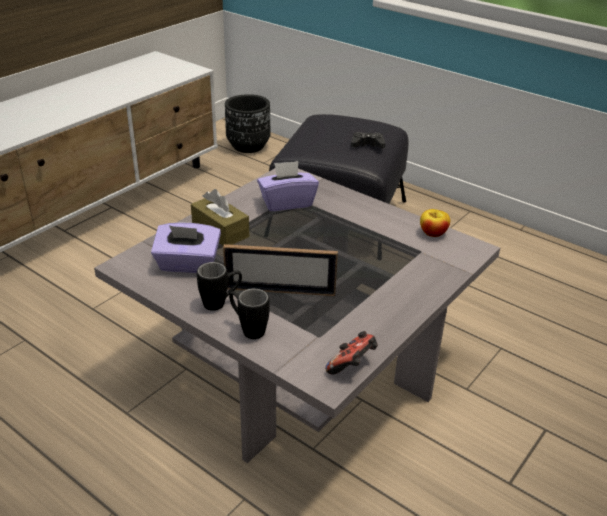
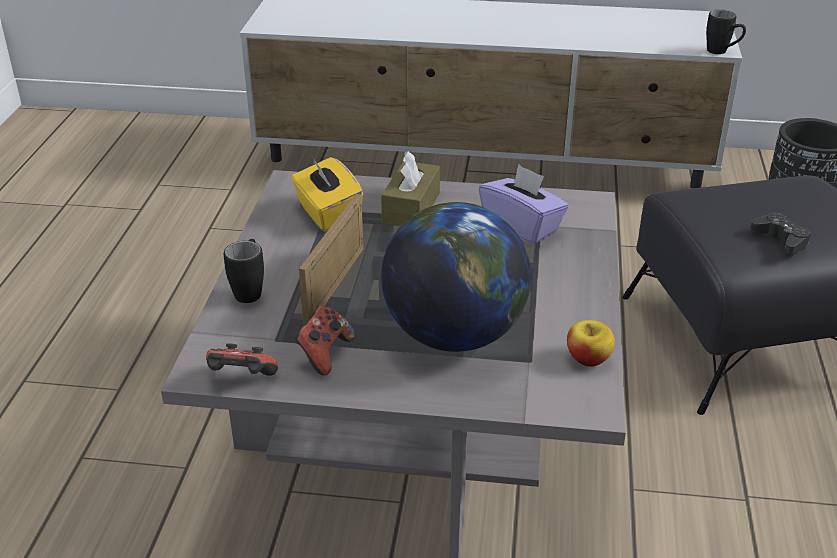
camera: 60 degrees right, 0 degrees up
purple tissue box [151,223,221,273] -> yellow tissue box [291,156,363,231]
black mug [197,262,242,311] -> black mug moved to [706,9,746,54]
picture frame [223,244,338,296] -> picture frame turned 45 degrees clockwise [299,194,363,326]
none -> game controller [294,306,355,375]
none -> globe [381,202,531,352]

